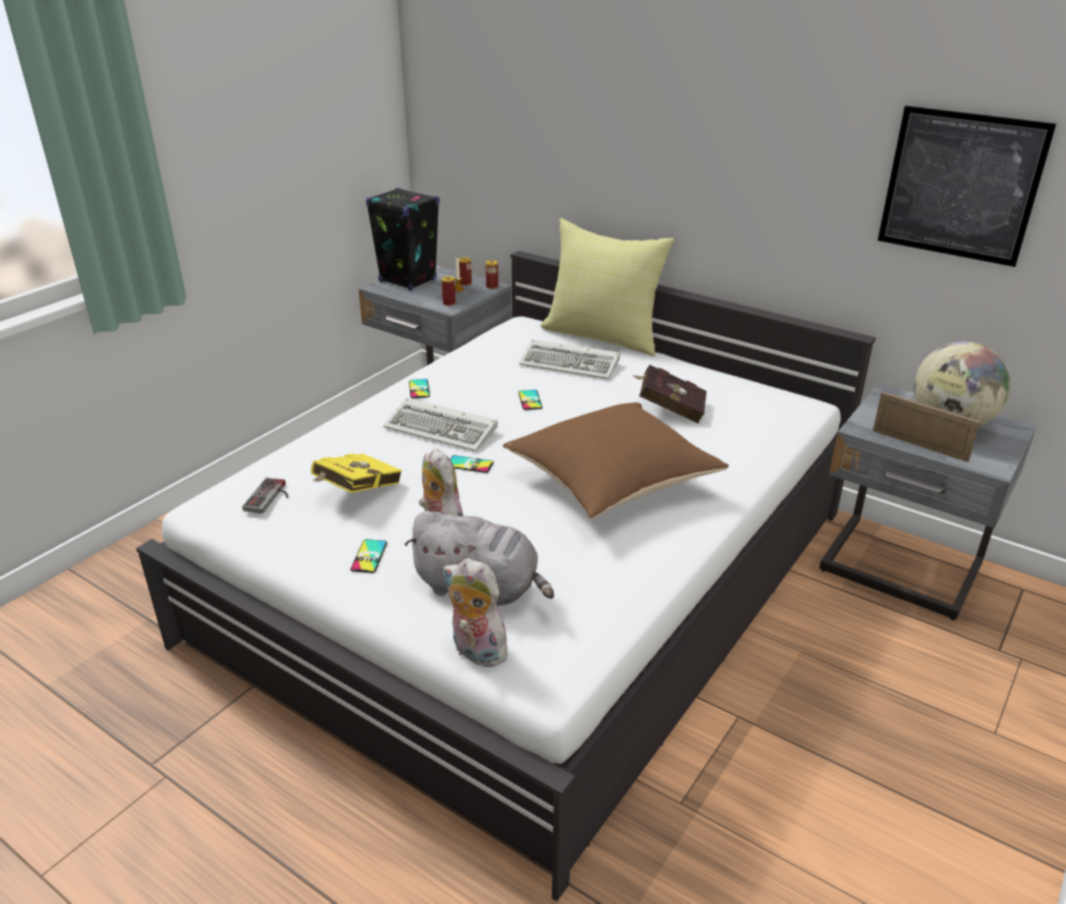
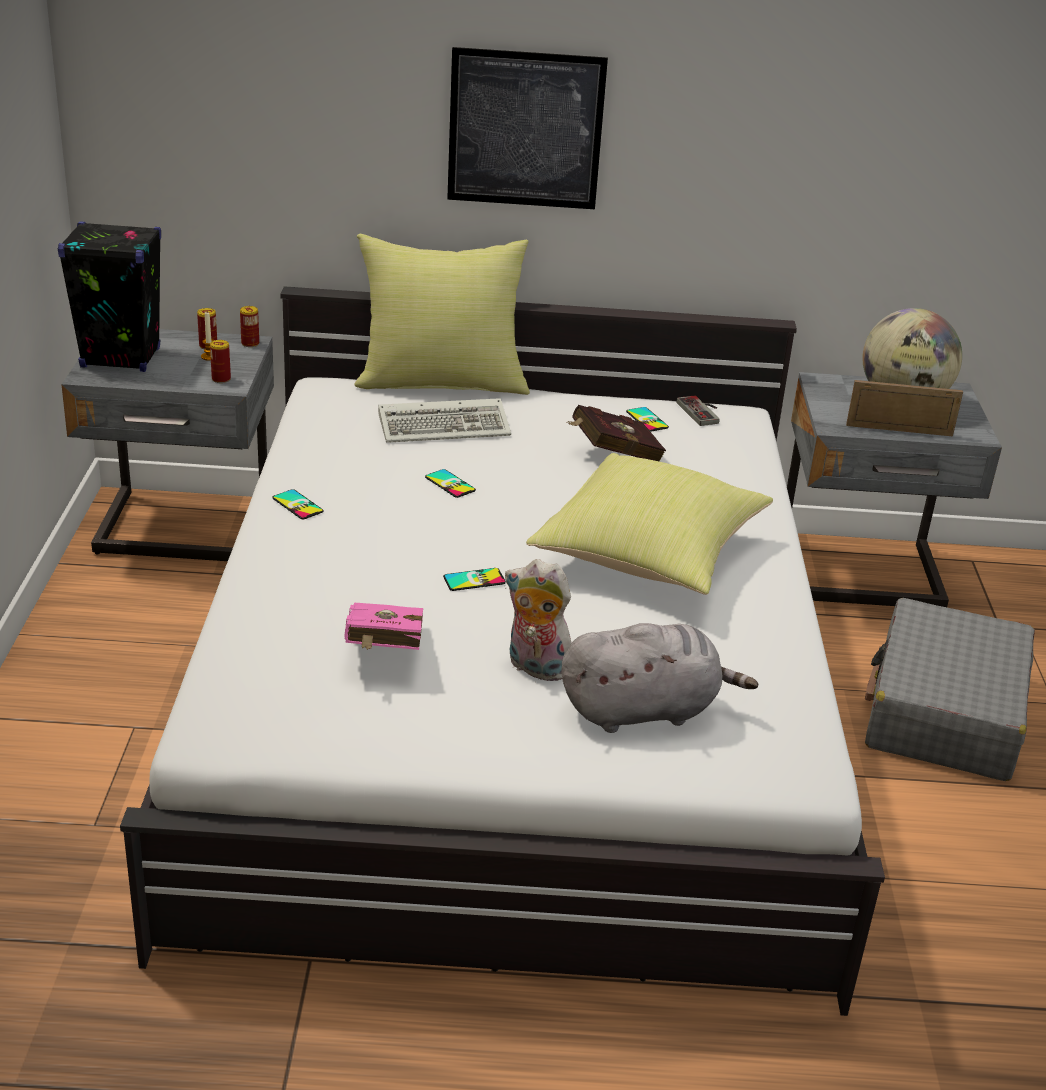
camera: 35 degrees left, 0 degrees up
game controller [242,478,288,513] -> game controller moved to [676,395,719,426]
yellow book [311,453,402,493] -> pink book [344,602,423,650]
phone [350,539,387,573] -> phone moved to [626,407,669,432]
keyboard [383,398,498,452] -> none
plush toy [443,558,508,667] -> none
brown pillow [503,402,729,519] -> yellow pillow [526,453,773,595]
picture [878,106,1056,267] -> picture moved to [447,47,608,209]
none -> grey suitcase [865,598,1035,781]

